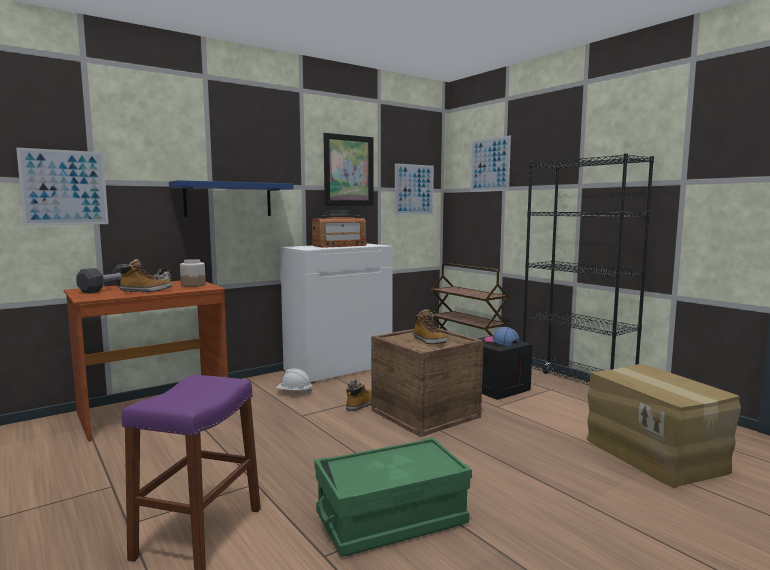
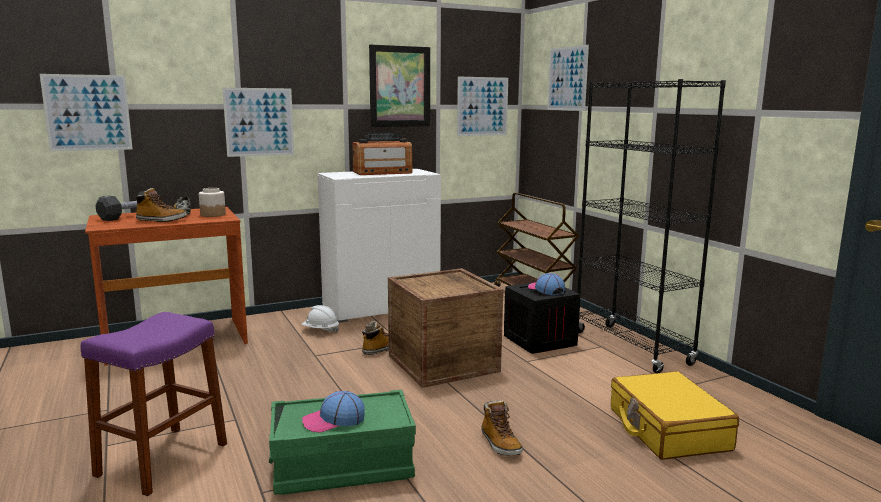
camera: 10 degrees right, 5 degrees up
blue shelf [169,180,294,217] -> picture [223,88,294,157]
boot [413,309,448,344] -> boot moved to [481,400,523,456]
cardboard box [586,364,741,489] -> yellow suitcase [611,371,739,460]
none -> cap [302,391,365,433]

